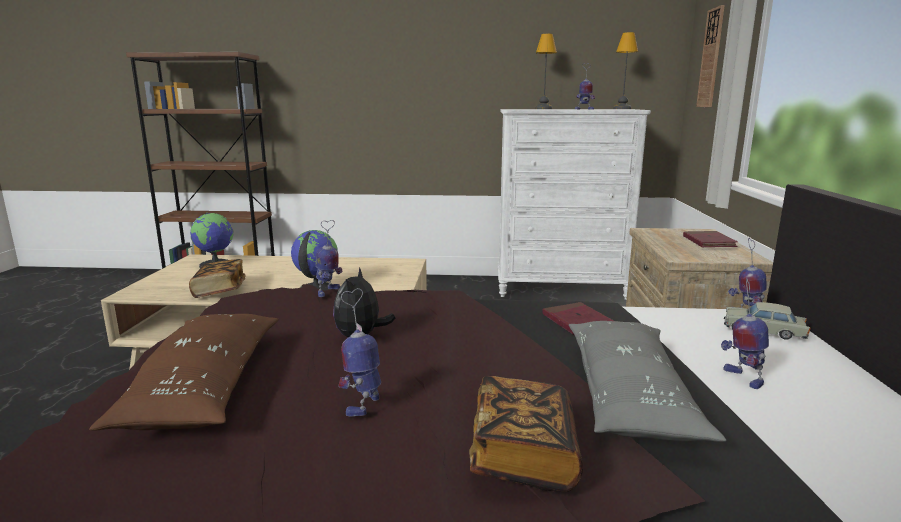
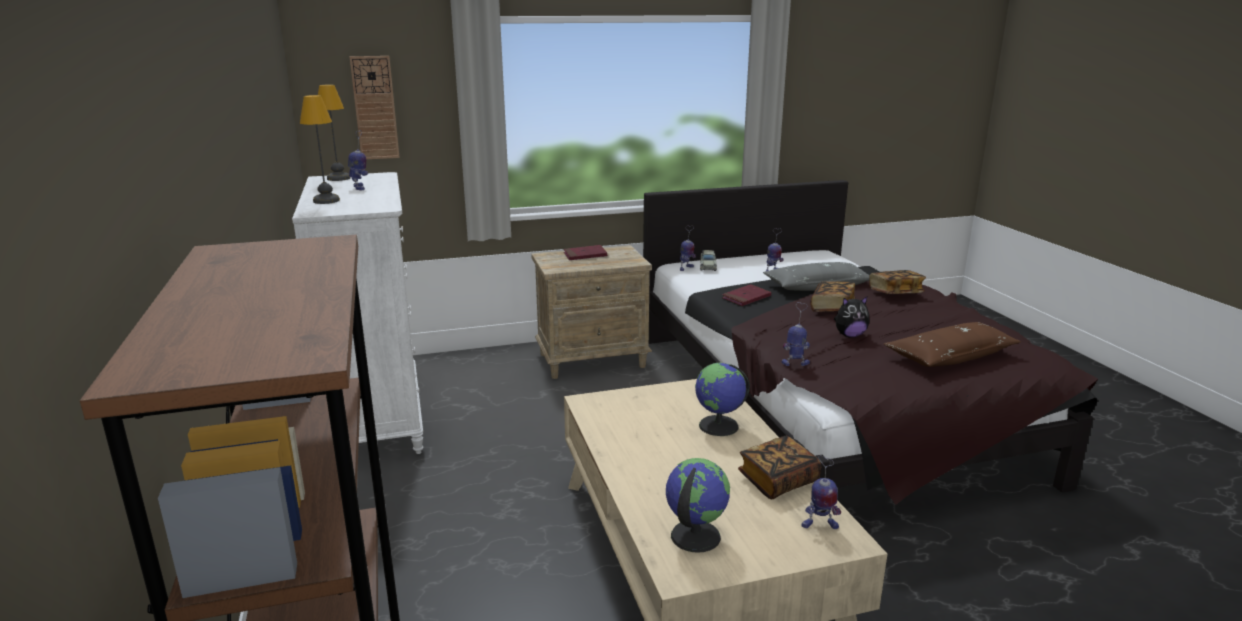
camera: 110 degrees left, 5 degrees up
toy robot [338,288,381,417] -> toy robot moved to [801,455,841,529]
none -> book [810,281,855,312]

